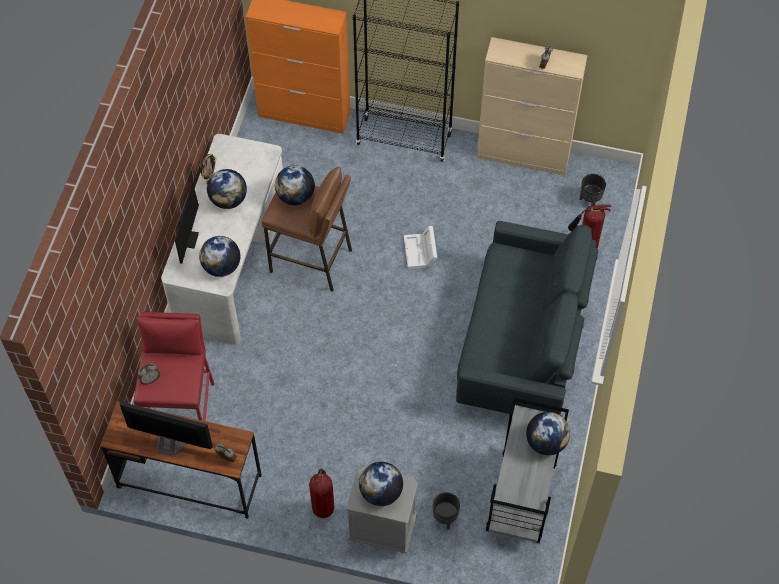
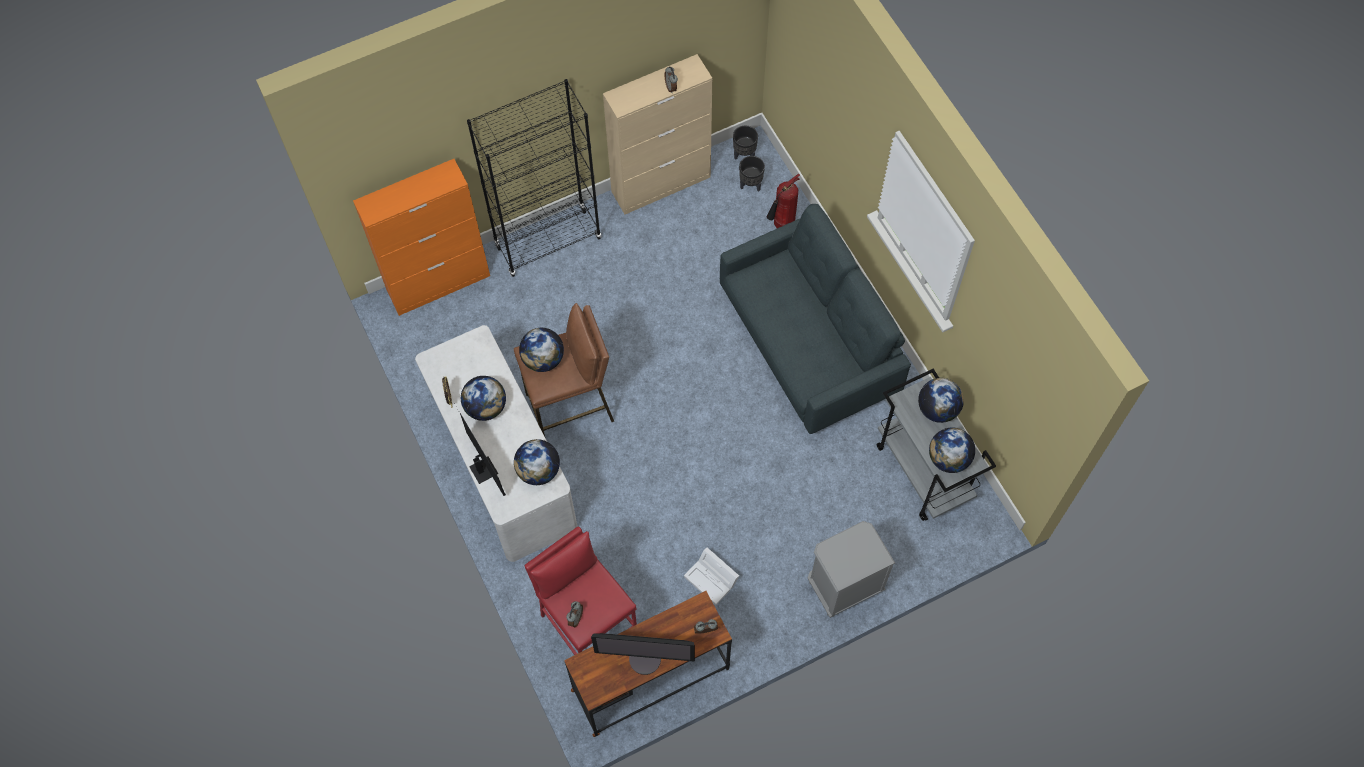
camera: 40 degrees left, 5 degrees up
monitor [119,401,213,457] -> monitor turned 150 degrees counterclockwise [591,633,695,675]
fire extinguisher [309,469,334,518] -> none
globe [359,462,403,506] -> globe moved to [929,427,975,473]
white storage box [404,226,437,269] -> white storage box moved to [684,548,739,605]
black planter [433,492,460,530] -> black planter moved to [733,126,758,160]

